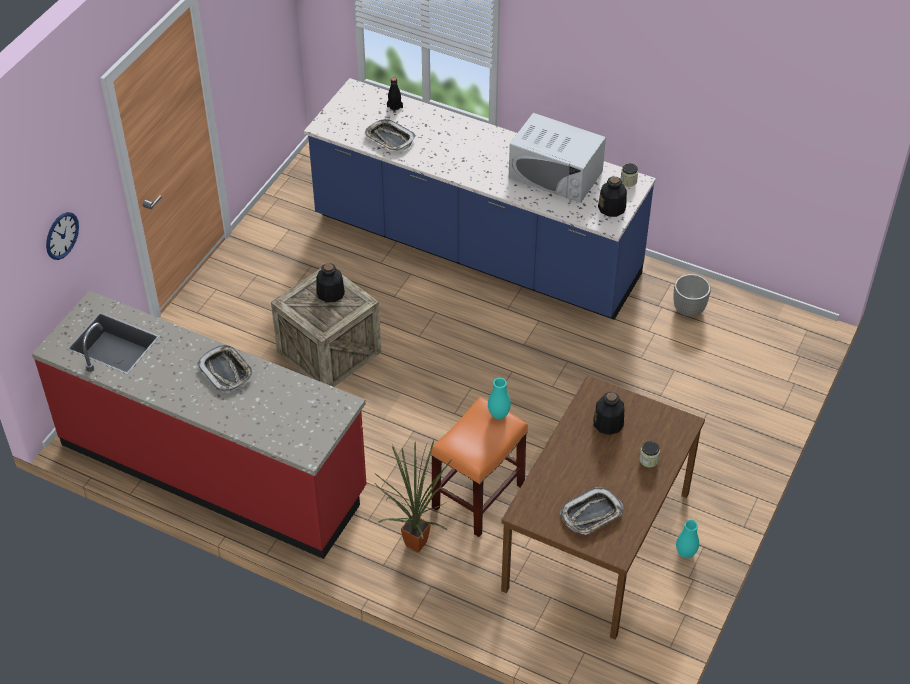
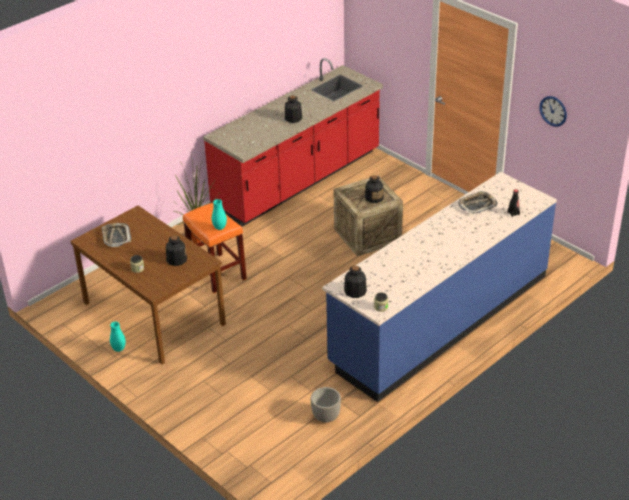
camera: 110 degrees right, 10 degrees down
wall clock [46,212,79,260] -> wall clock moved to [539,96,567,127]
tray [197,345,254,392] -> bottle [285,95,302,123]
white microwave [509,113,606,203] -> none

